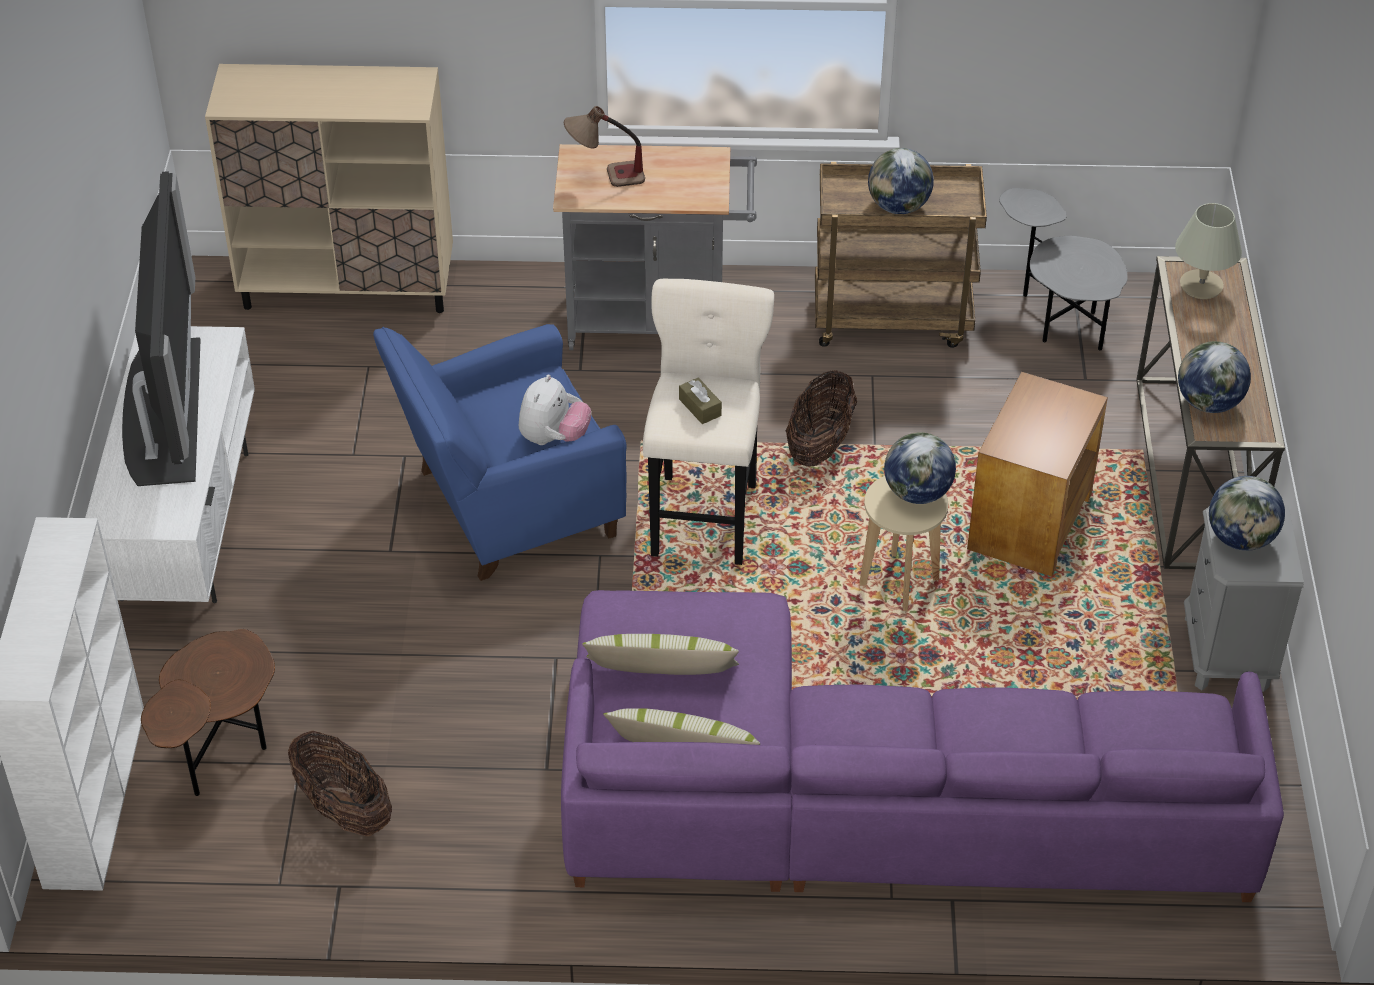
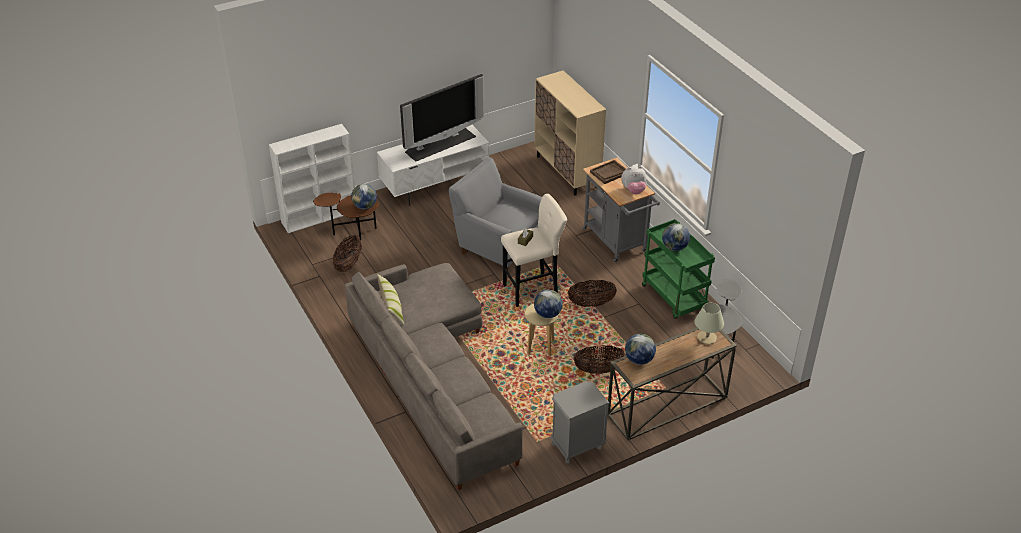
camera: 60 degrees right, 5 degrees down
blue armchair [373,324,627,581] -> grey armchair [449,157,542,270]
plush toy [519,375,591,445] -> plush toy moved to [621,166,646,194]
purple sofa [561,590,1284,902] -> grey sofa [345,263,523,490]
table lamp [564,106,645,187] -> brown tray [590,160,626,184]
pillow [582,634,739,675] -> none
brown cart [815,162,987,348] -> green cart [642,219,715,319]
brown side table [967,372,1108,577] -> basket [574,345,626,374]
globe [1209,476,1285,551] -> globe moved to [351,184,377,209]

